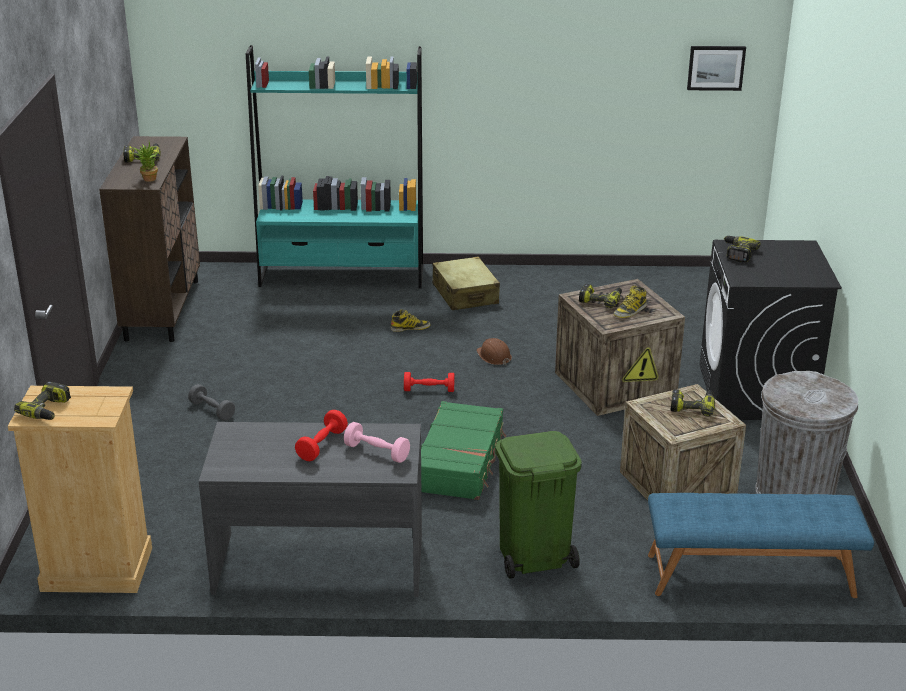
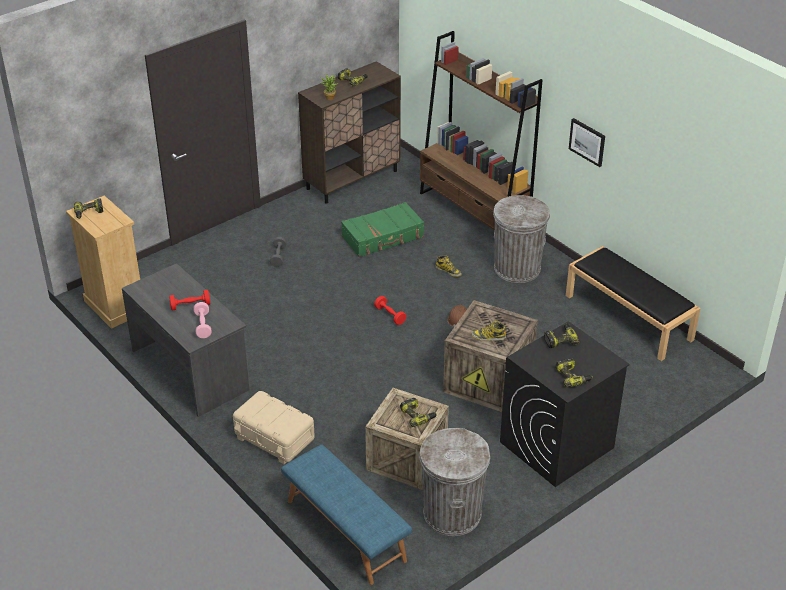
camera: 50 degrees right, 10 degrees up
turquoise bookcase [246,45,423,288] -> brown bookcase [420,31,542,230]
green suitcase [421,401,506,500] -> green suitcase moved to [341,202,424,257]
beige suitcase [432,256,500,310] -> grey trash can [493,195,550,283]
green trash can [495,431,582,579] -> beige storage box [233,391,315,465]
power drill [579,284,622,308] -> power drill moved to [556,358,593,387]
picture [687,46,746,91] -> picture moved to [569,118,605,167]
none -> black bench [566,246,701,361]

